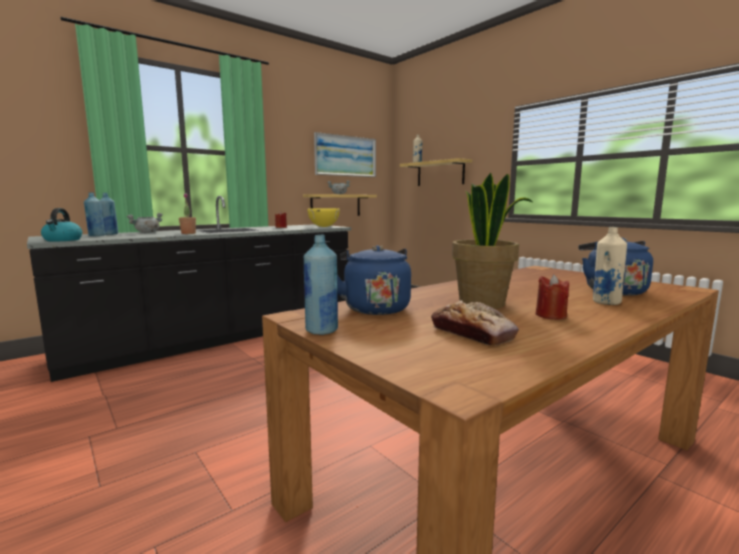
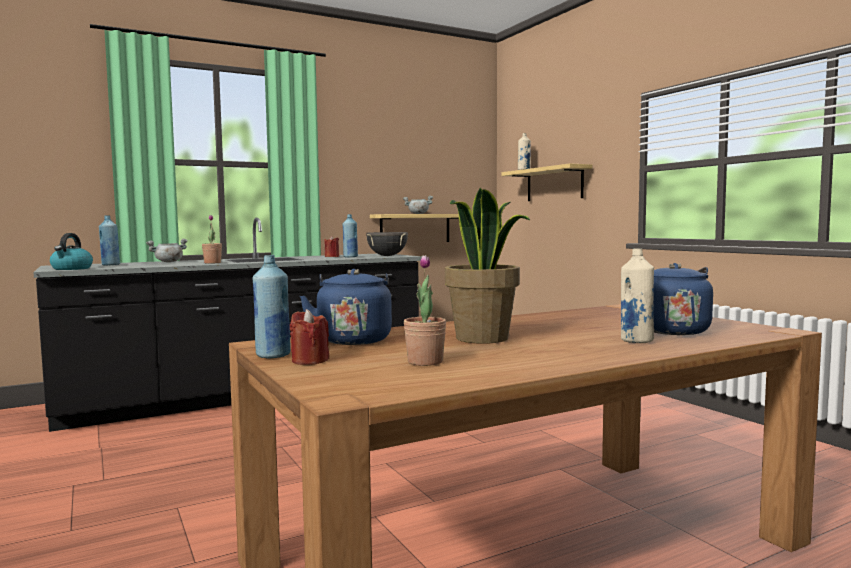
camera: 10 degrees right, 5 degrees down
blue bottle [100,193,118,235] -> blue bottle moved to [343,214,358,258]
yellow cooking pot [307,208,340,227] -> black cooking pot [366,232,408,256]
picture [314,132,376,177] -> none
bread [431,300,519,346] -> potted plant [404,255,446,366]
red candle [536,274,569,320] -> red candle moved to [290,309,329,365]

